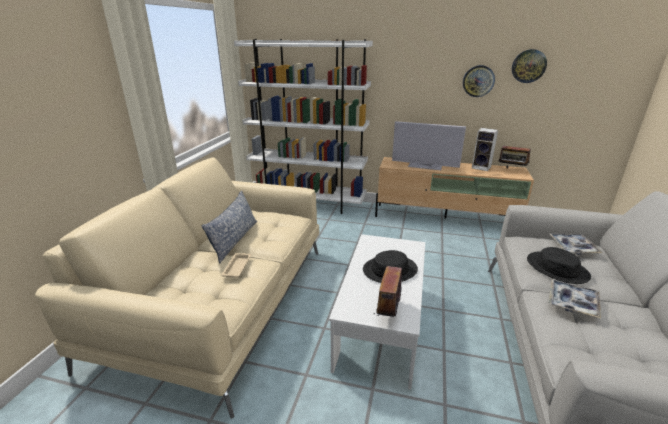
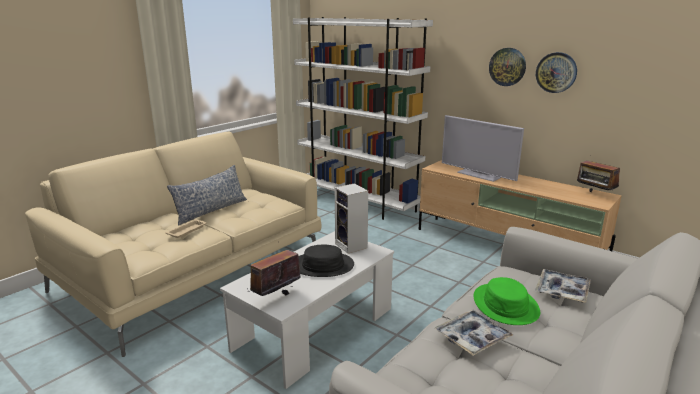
camera: 25 degrees right, 5 degrees down
speaker [472,128,498,171] -> speaker moved to [335,183,368,253]
wall clock [512,49,547,83] -> wall clock moved to [489,48,526,86]
black hat [527,247,591,284] -> green hat [473,277,540,325]

